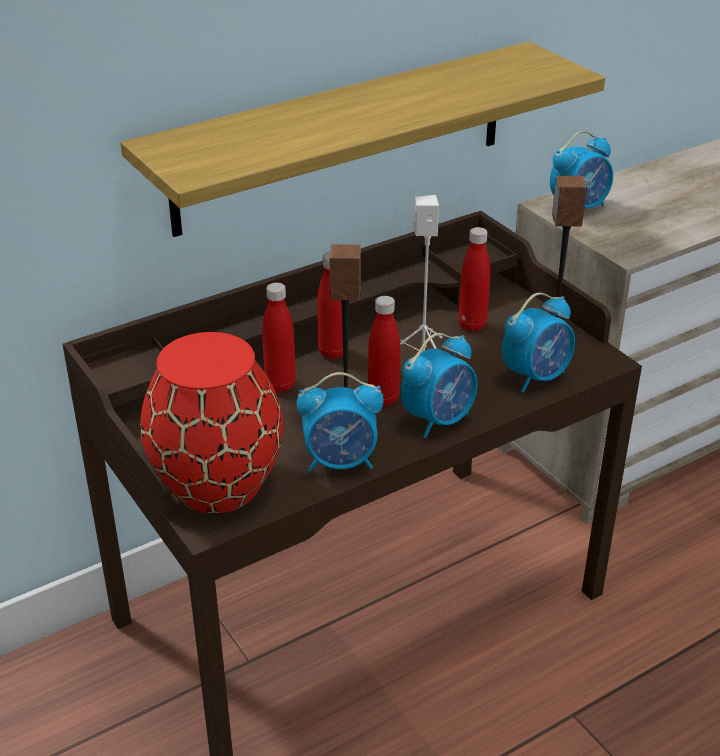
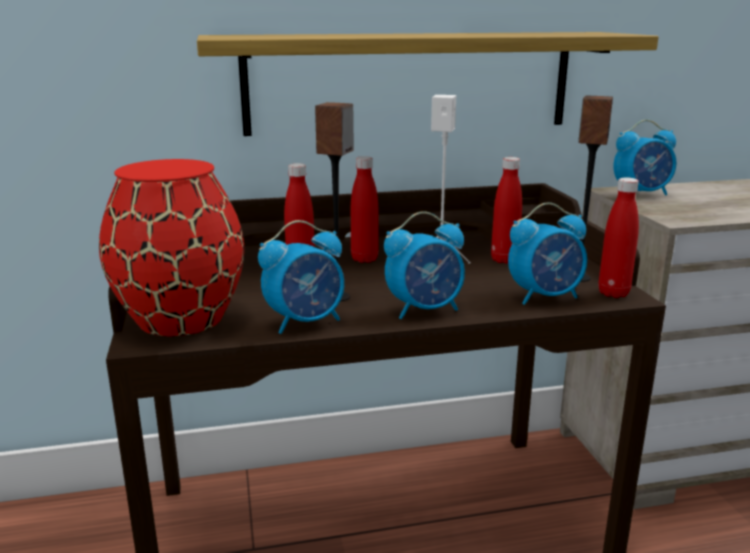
camera: 20 degrees right, 15 degrees down
alarm clock [297,372,384,472] -> alarm clock turned 45 degrees counterclockwise [258,220,344,334]
red bottle [368,296,400,407] -> red bottle moved to [599,177,639,298]

